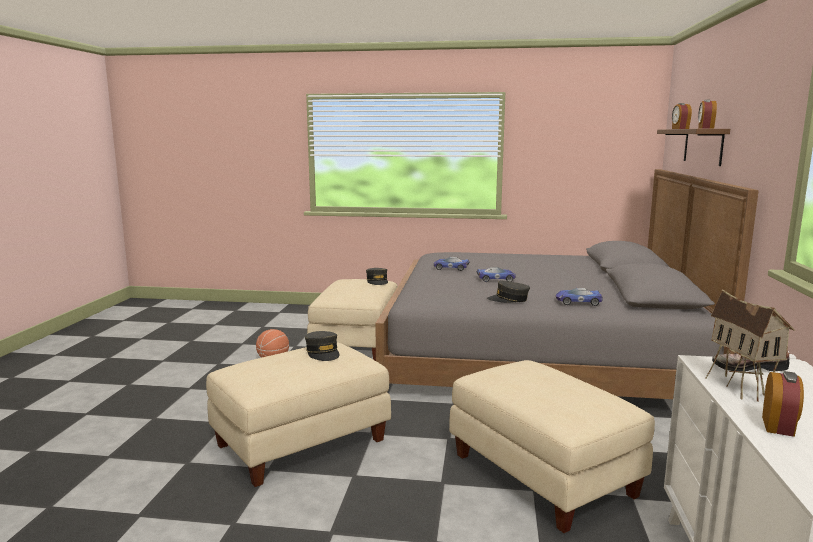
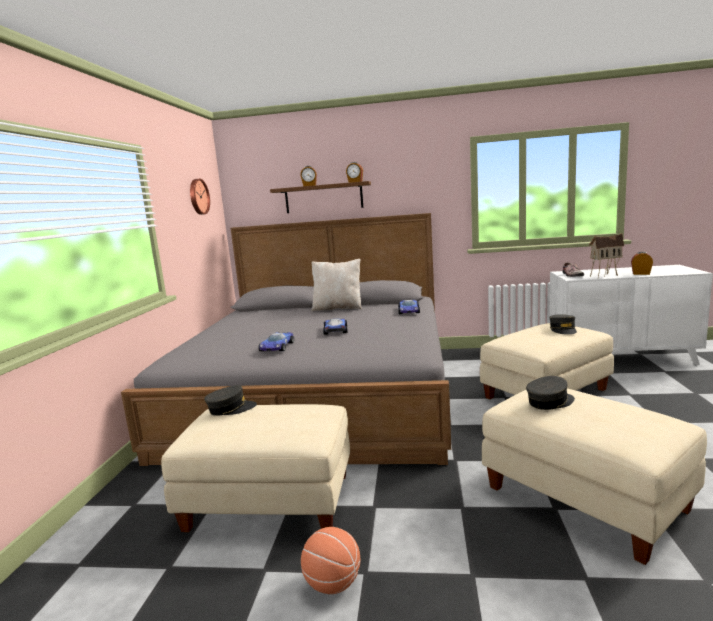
camera: 90 degrees left, 0 degrees up
grey cap [487,281,530,303] -> grey cap moved to [549,314,577,335]
none -> wall clock [190,179,210,215]
none -> beige pillow [311,259,362,311]

